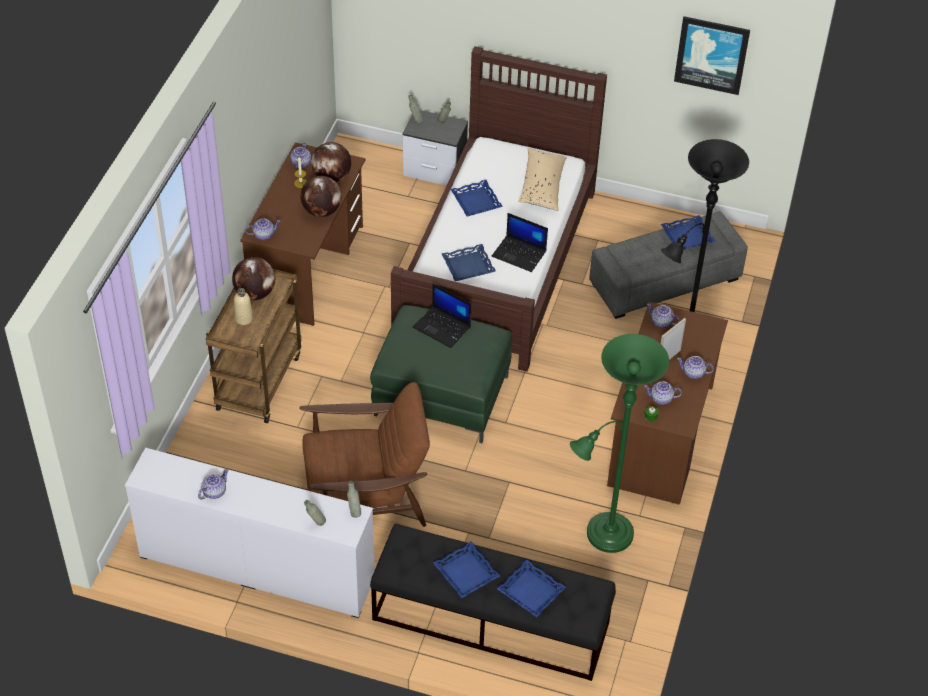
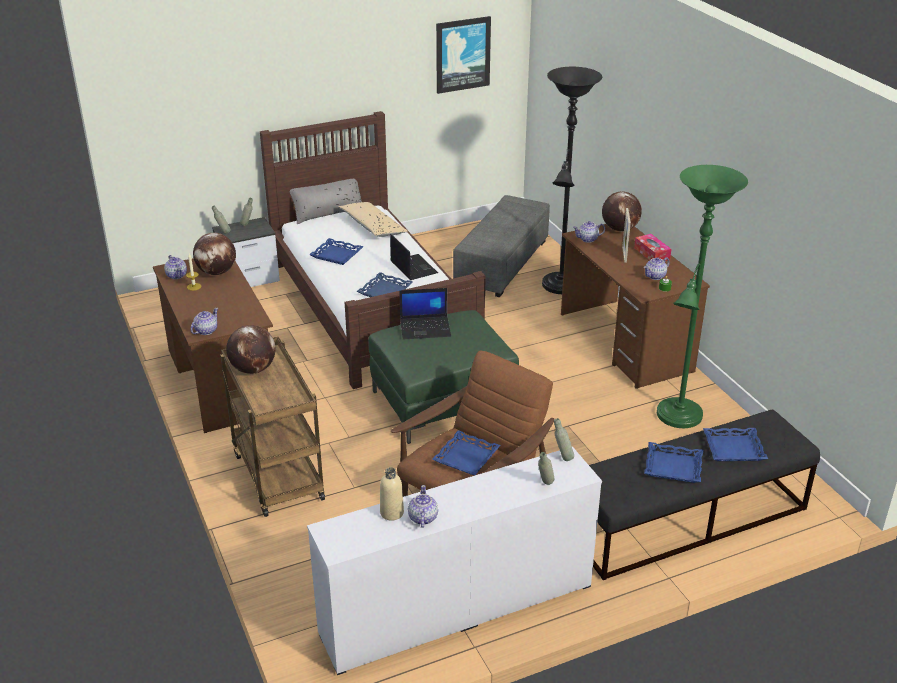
camera: 40 degrees left, 15 degrees down
beige bottle [234,288,253,325] -> beige bottle moved to [380,467,404,521]
globe [301,176,342,217] -> globe moved to [602,191,642,231]
laptop [492,213,548,272] -> laptop turned 105 degrees counterclockwise [390,234,438,280]
blue tray [661,215,716,249] -> blue tray moved to [432,430,501,475]
teapot [677,356,714,379] -> tissue box [634,234,671,261]
none -> grey pillow [290,179,362,224]

